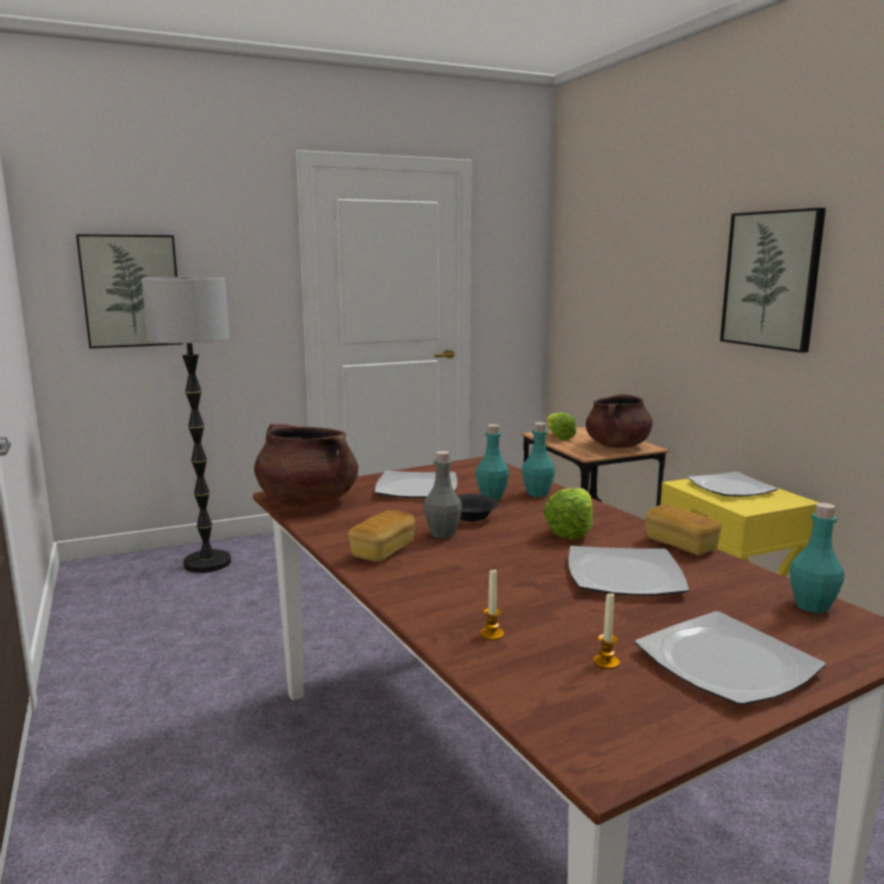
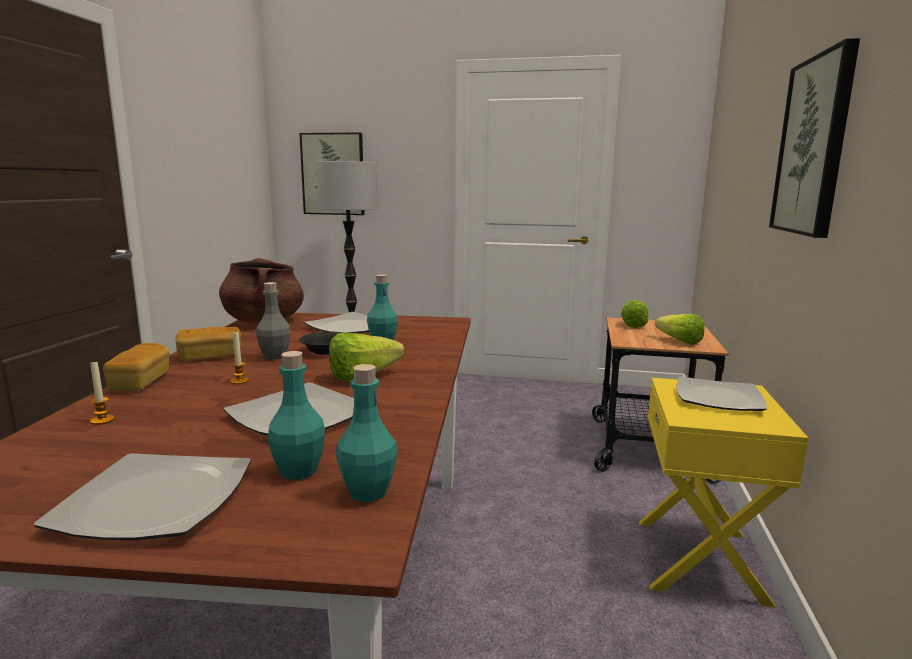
camera: 35 degrees right, 0 degrees up
turquoise bottle [522,422,555,497] -> turquoise bottle moved to [268,351,325,480]
brown cooking pot [586,394,653,448] -> lettuce [655,314,705,345]
candle [593,592,620,669] -> candle moved to [230,330,249,384]
bread [645,504,722,555] -> bread moved to [103,343,170,391]

